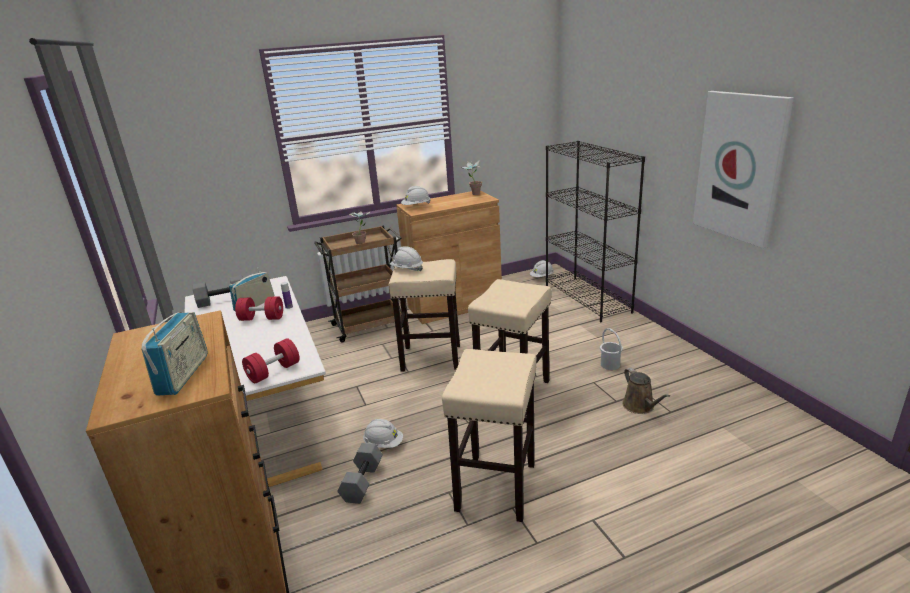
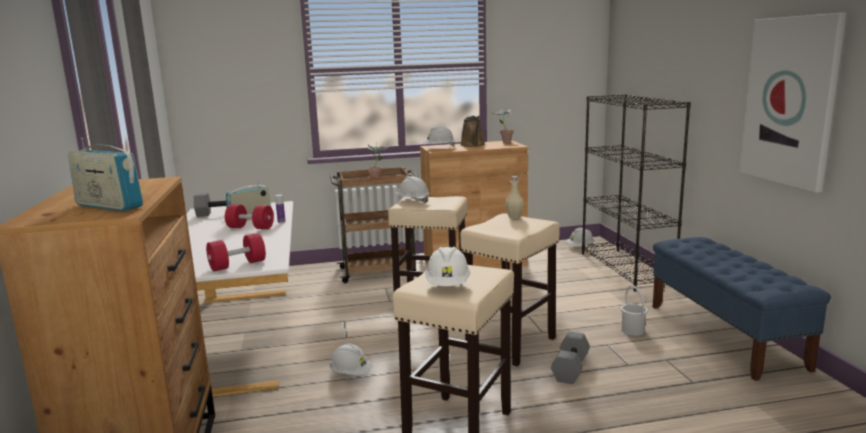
camera: 10 degrees right, 10 degrees down
radio [141,312,207,396] -> radio turned 105 degrees clockwise [68,138,143,211]
grey dumbbell [337,443,383,504] -> grey dumbbell moved to [551,331,590,384]
brown watering can [623,368,670,414] -> brown watering can moved to [460,116,485,147]
none -> white hard hat [425,247,470,286]
none -> beige bottle [505,176,524,218]
none -> blue bench [653,237,831,381]

